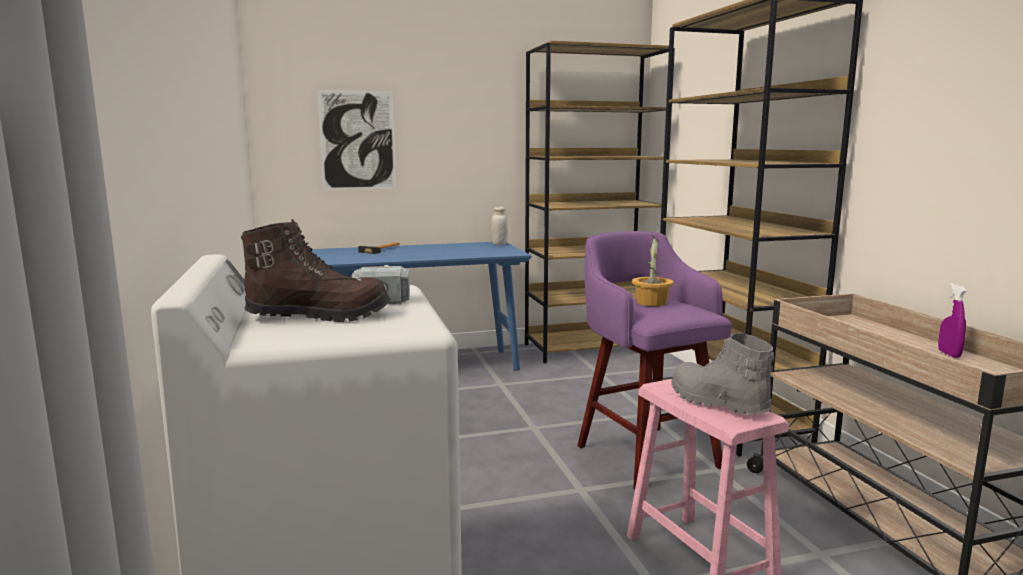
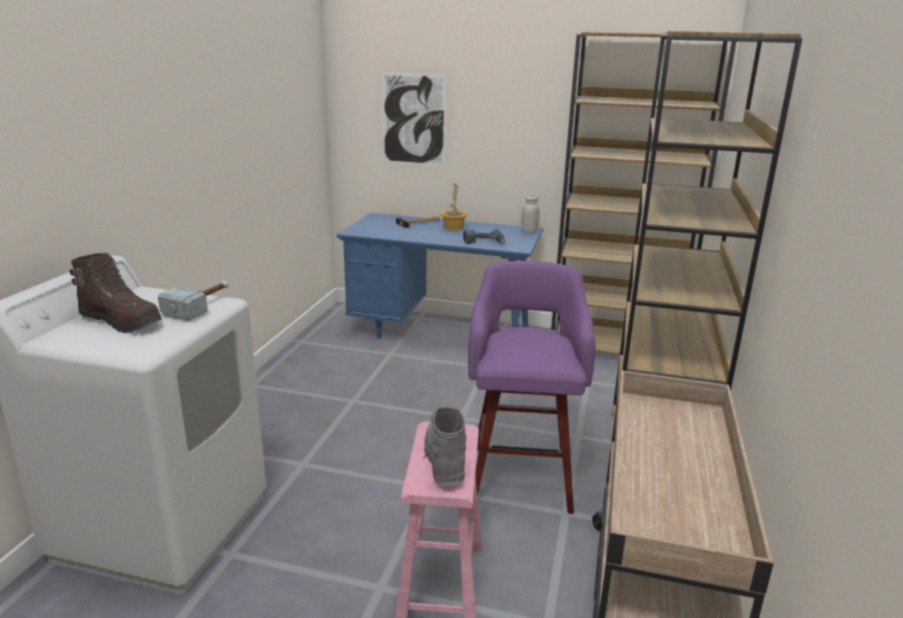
camera: 30 degrees right, 10 degrees up
potted plant [632,236,674,306] -> potted plant moved to [441,184,467,231]
purple spray bottle [938,283,967,358] -> none
none -> power drill [463,229,505,244]

